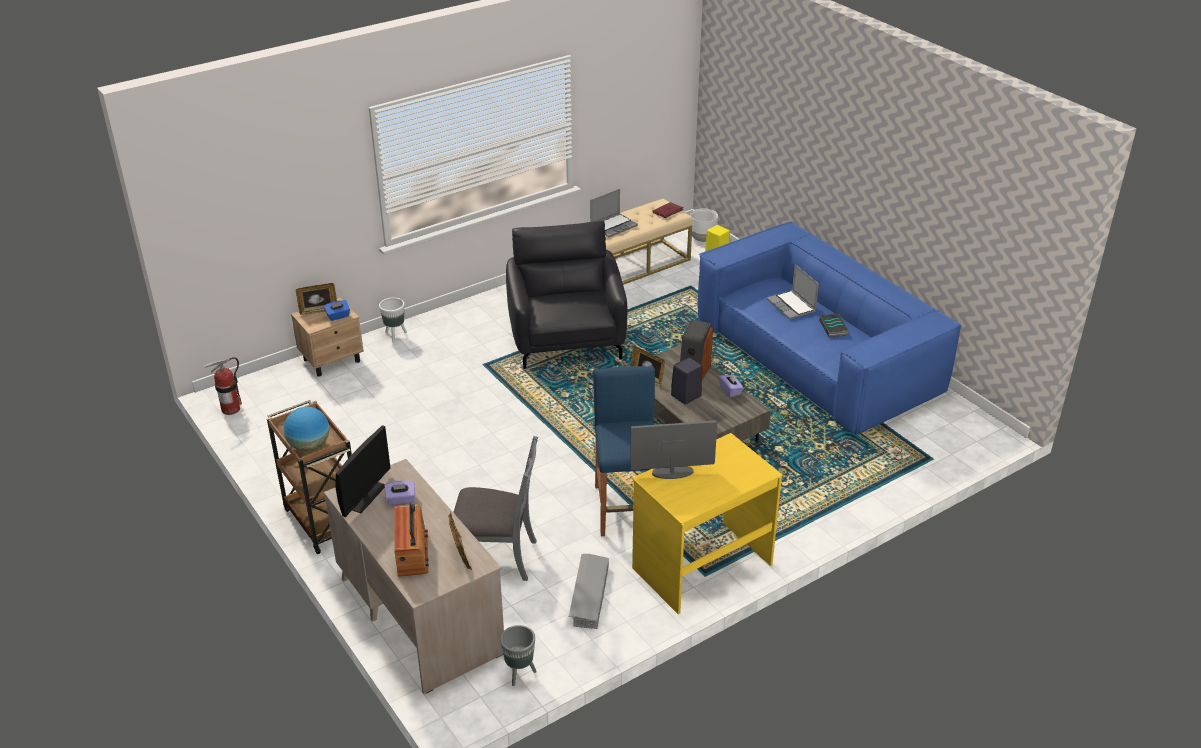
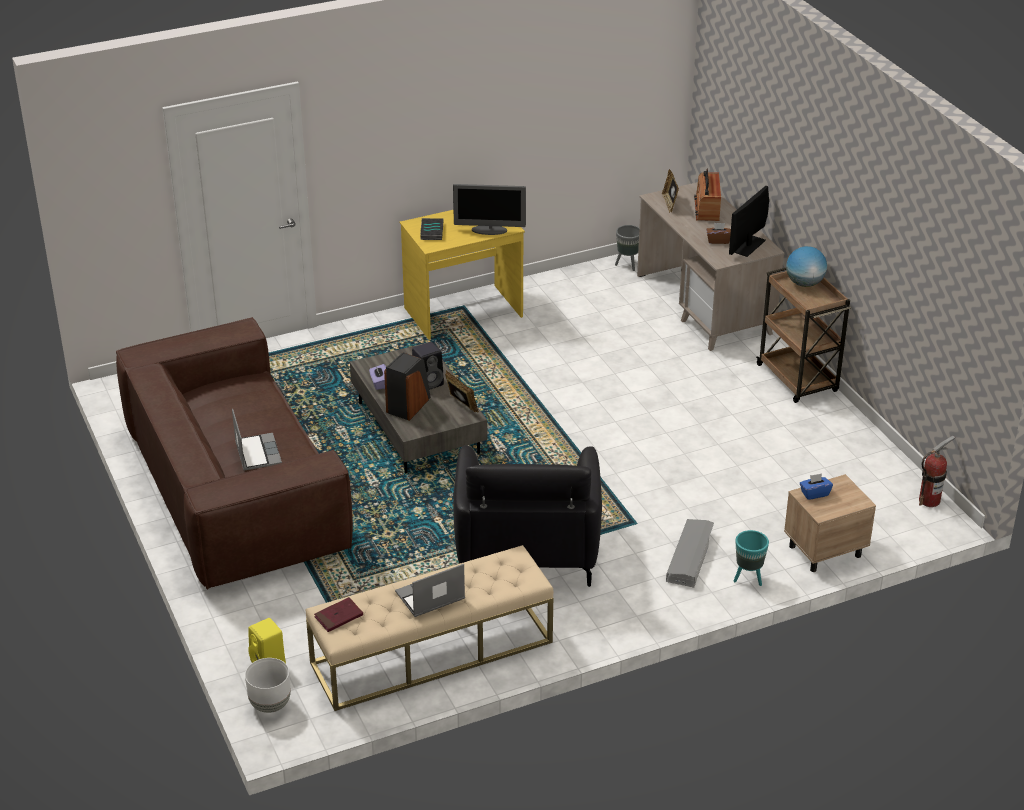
camera: 170 degrees left, 0 degrees up
picture frame [296,283,337,315] -> none
white planter [379,297,407,343] -> turquoise planter [733,530,769,586]
purple tissue box [384,480,415,505] -> brown tissue box [706,223,731,244]
grey chair [453,436,538,581] -> none
grey storage box [569,554,609,629] -> grey storage box moved to [666,519,714,588]
blue stool [593,366,655,536] -> none
blue sofa [698,222,961,435] -> brown sofa [116,317,353,590]
book [819,314,849,337] -> book moved to [420,218,443,240]

